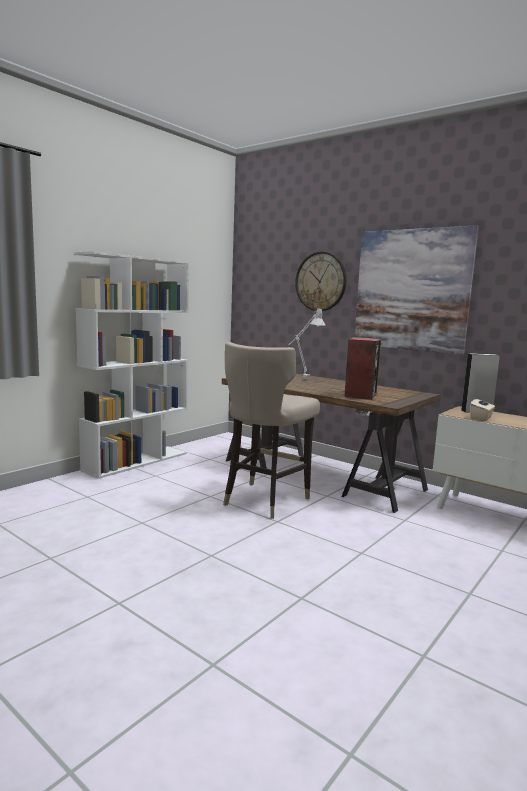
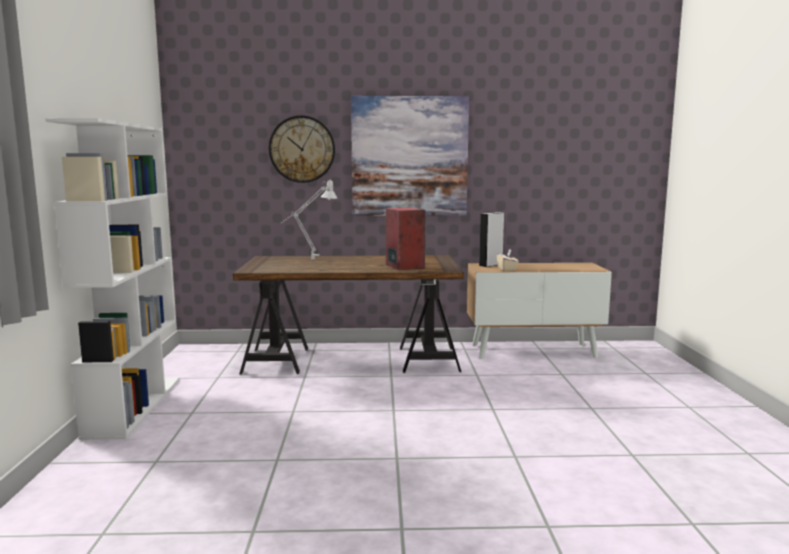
camera: 40 degrees left, 0 degrees up
beige stool [223,342,320,519] -> none

